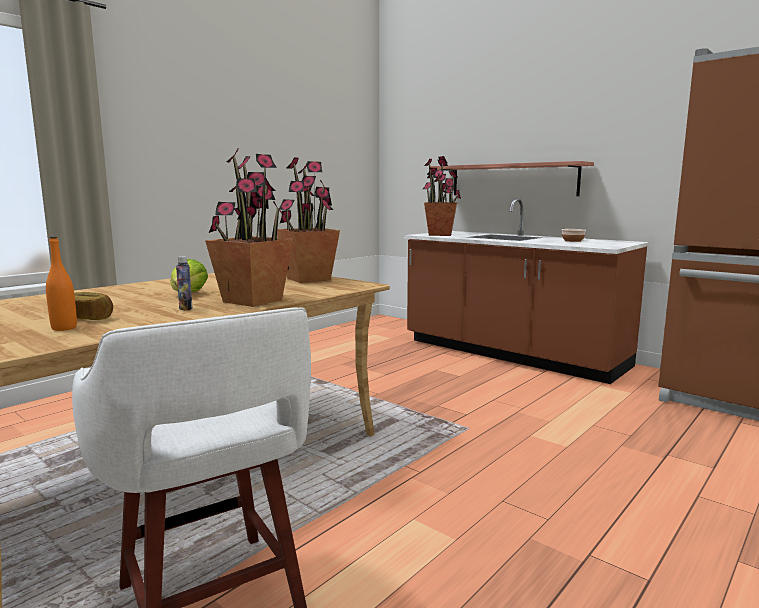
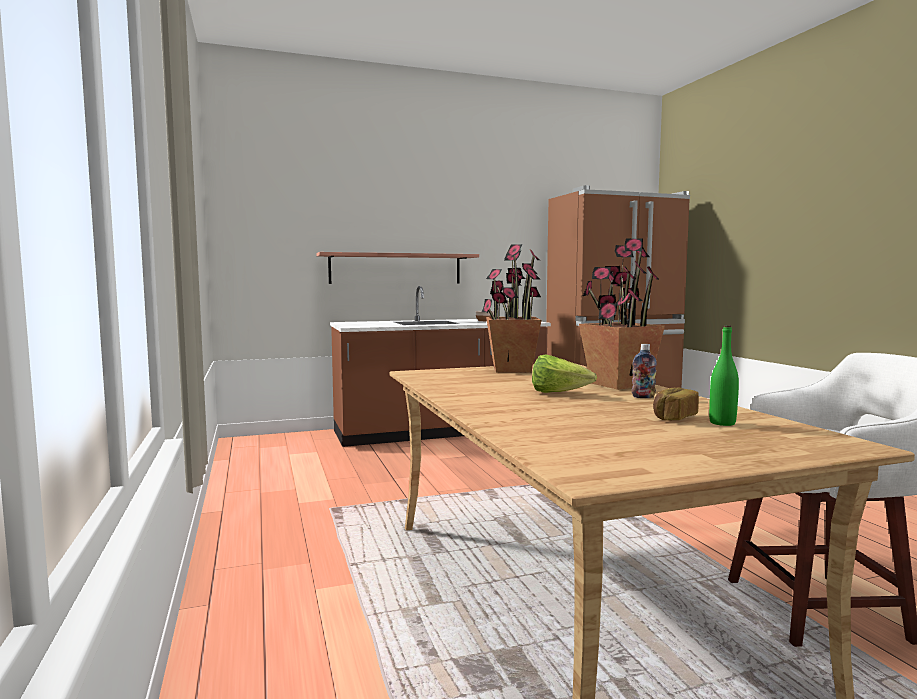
camera: 60 degrees left, 5 degrees down
orange bottle [46,237,77,331] -> green bottle [709,325,739,426]
potted plant [423,156,461,236] -> none

